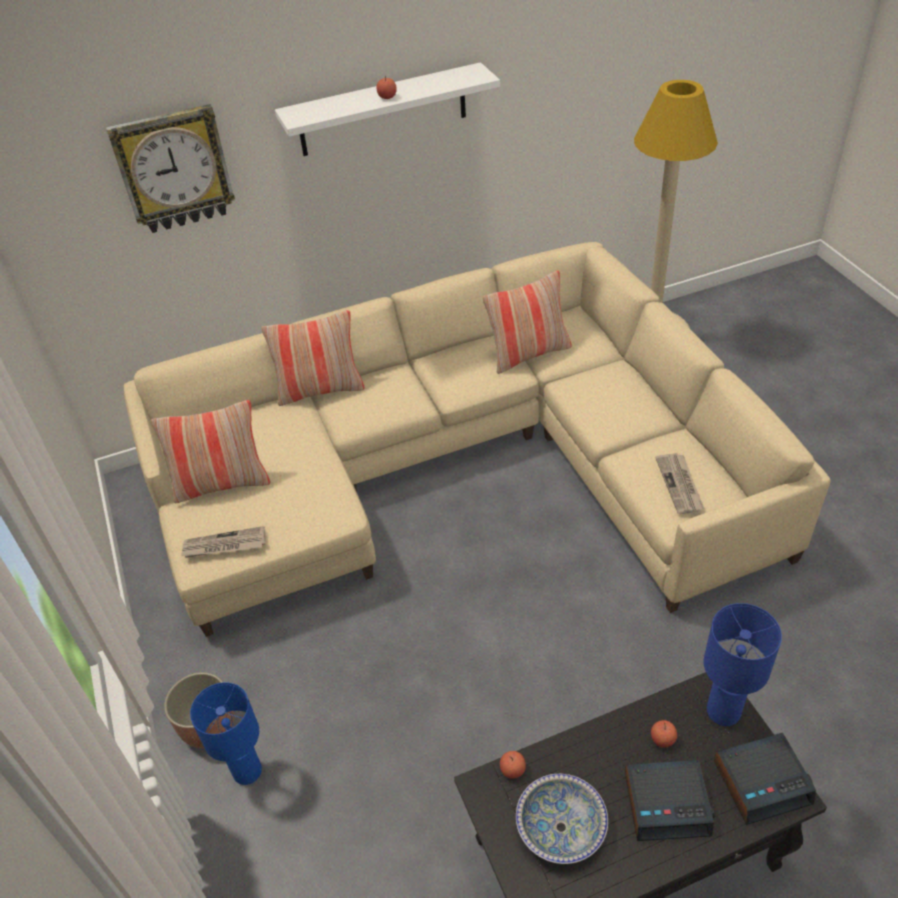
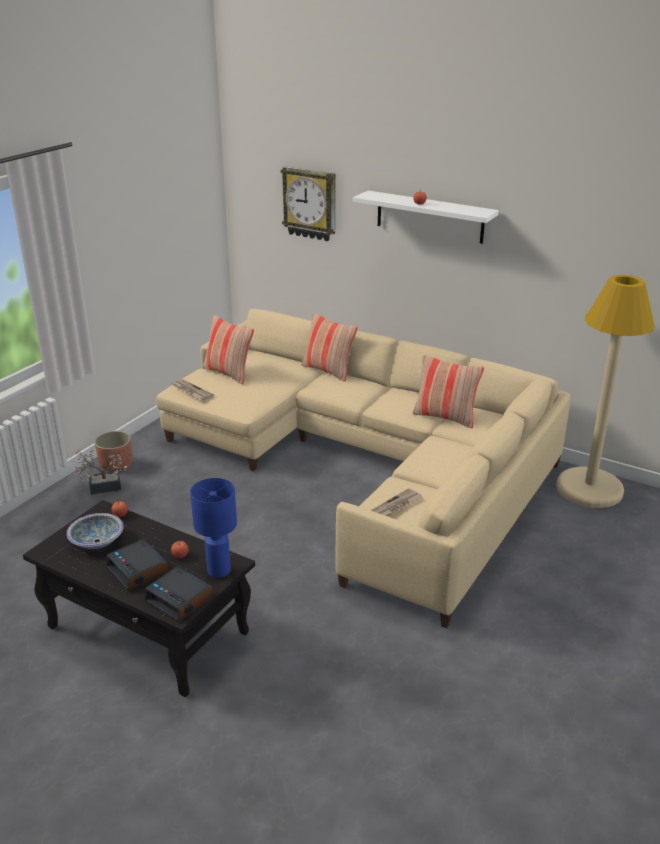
camera: 50 degrees right, 15 degrees down
blue table lamp [190,682,262,785] -> potted plant [73,449,127,495]

